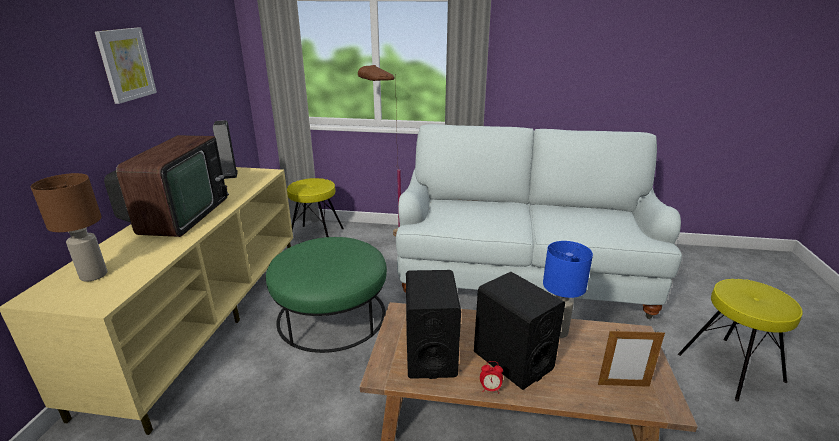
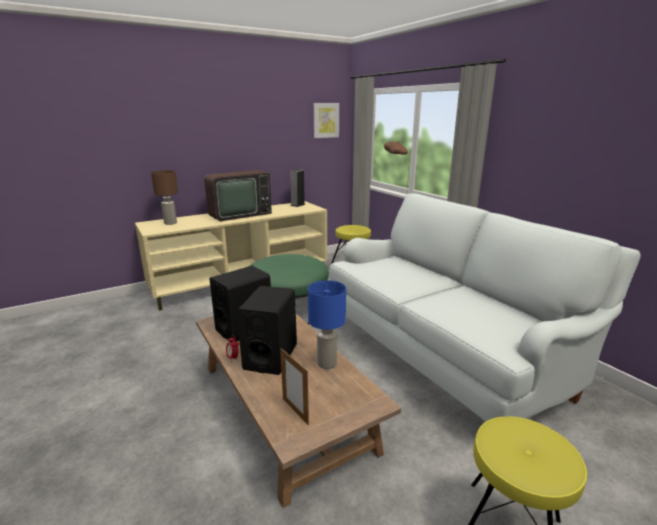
camera: 50 degrees right, 5 degrees down
picture [95,28,157,104] -> picture moved to [314,103,339,138]

